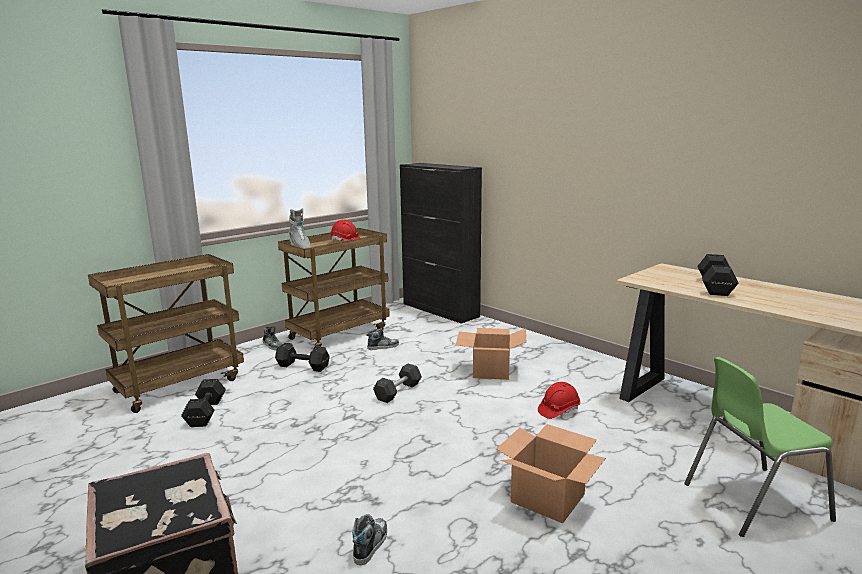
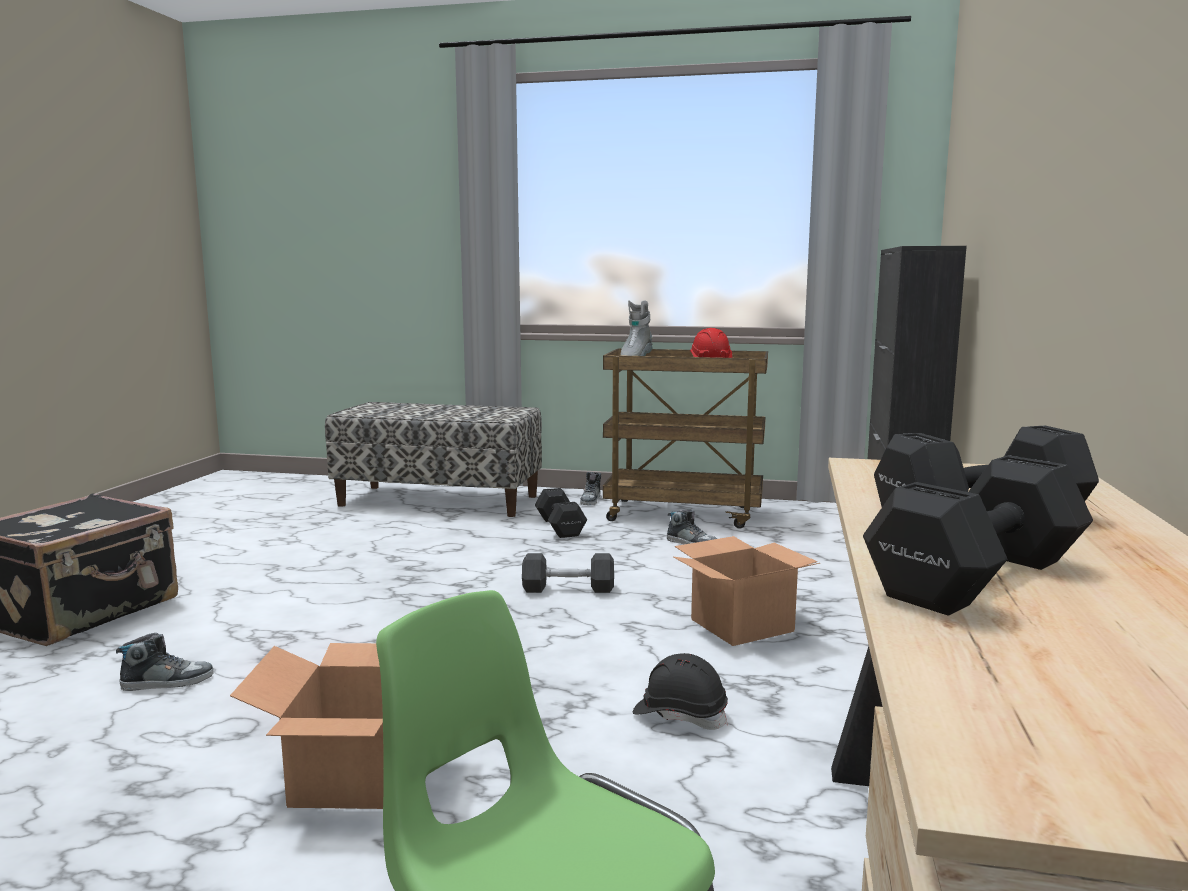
camera: 55 degrees right, 5 degrees down
brown cart [88,254,244,413] -> bench [325,402,542,517]
black dumbbell [181,379,226,427] -> black dumbbell moved to [863,455,1093,616]
red hard hat [538,382,580,419] -> black hard hat [633,653,728,730]

